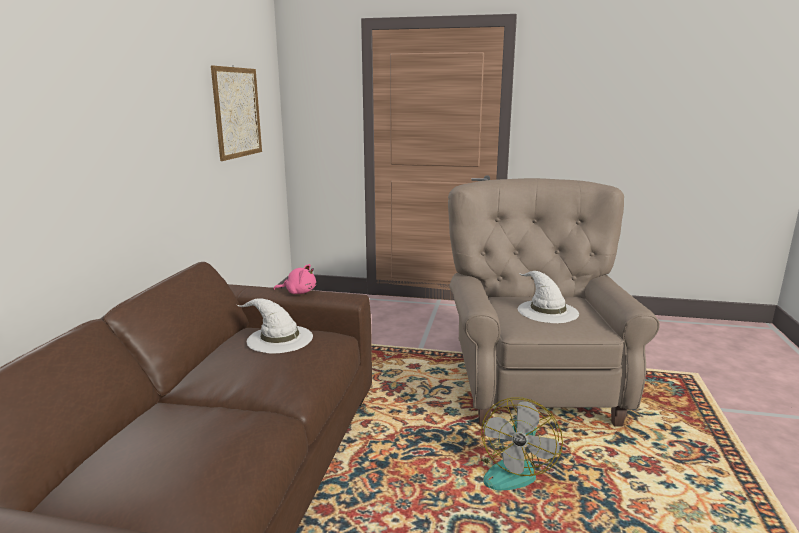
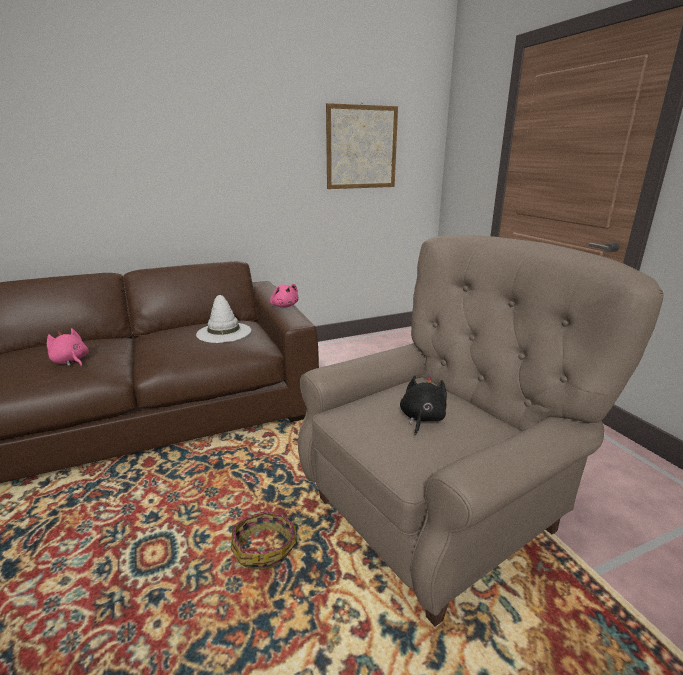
camera: 55 degrees right, 5 degrees up
fan [475,397,563,490] -> basket [231,511,296,570]
white hat [518,271,579,323] -> black plush toy [400,376,447,435]
none -> pink plush toy [47,328,88,367]

